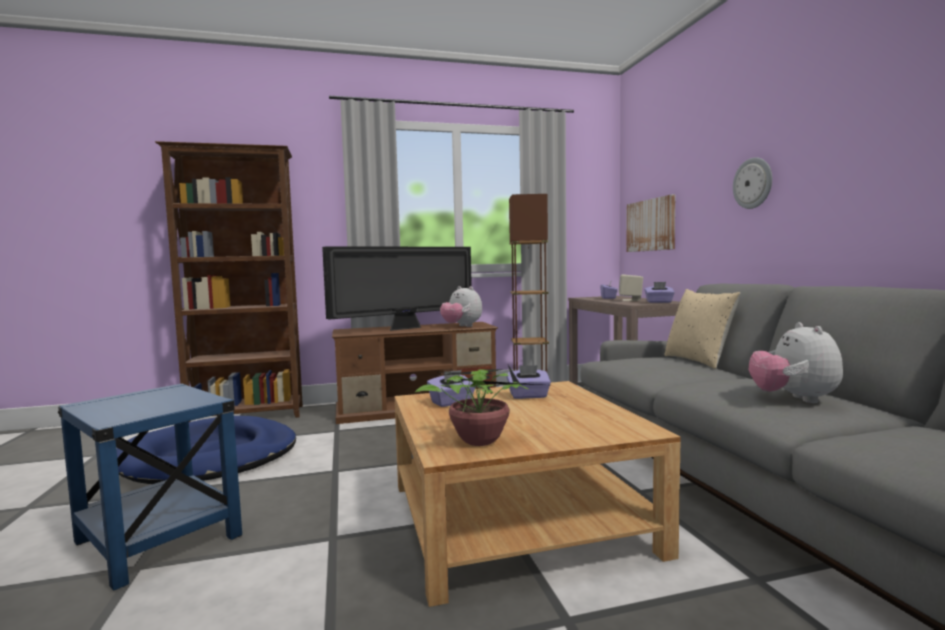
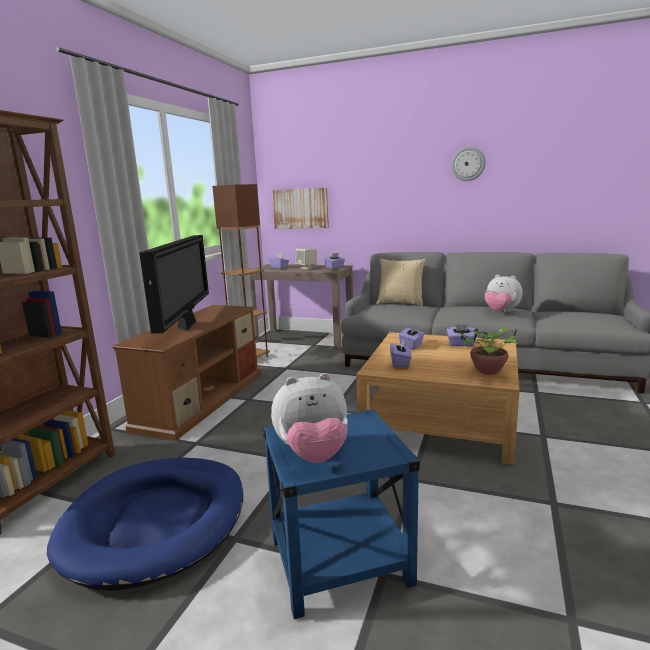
camera: 55 degrees left, 10 degrees up
plush toy [440,286,482,327] -> plush toy moved to [271,373,348,463]
wall clock [733,157,772,209] -> wall clock moved to [451,147,486,181]
none -> purple tissue box [447,324,477,346]

